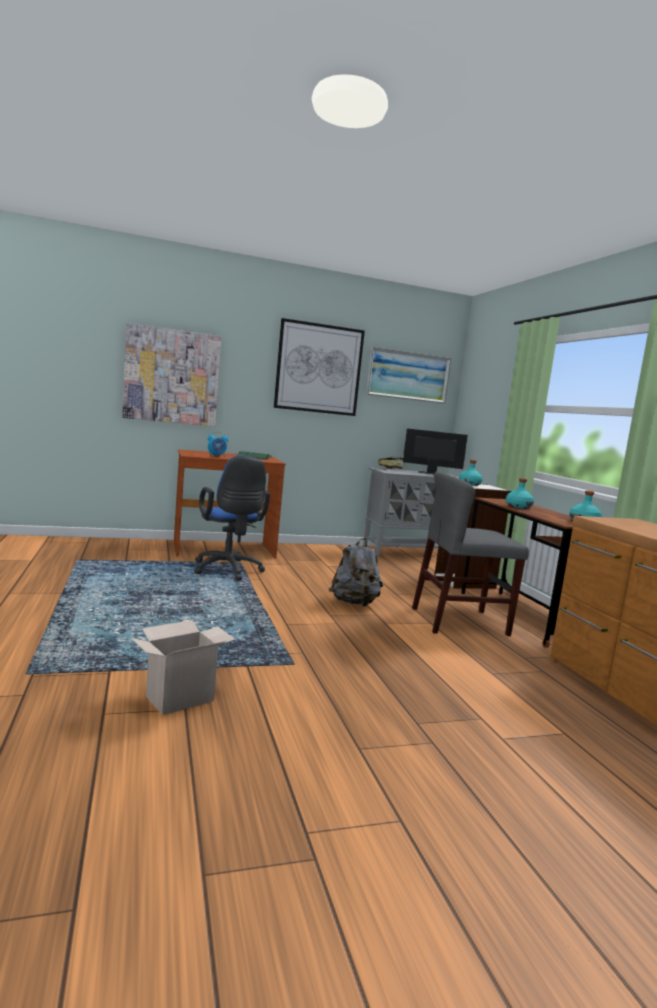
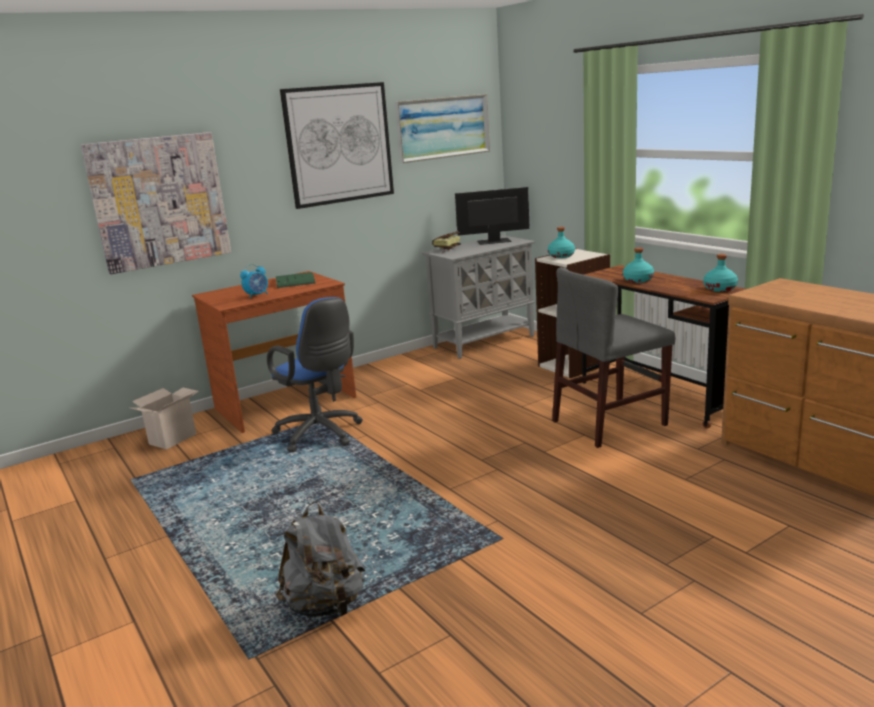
camera: 15 degrees left, 10 degrees up
cardboard box [131,620,236,715] -> cardboard box moved to [131,388,199,450]
grey backpack [329,538,383,606] -> grey backpack moved to [276,501,366,617]

